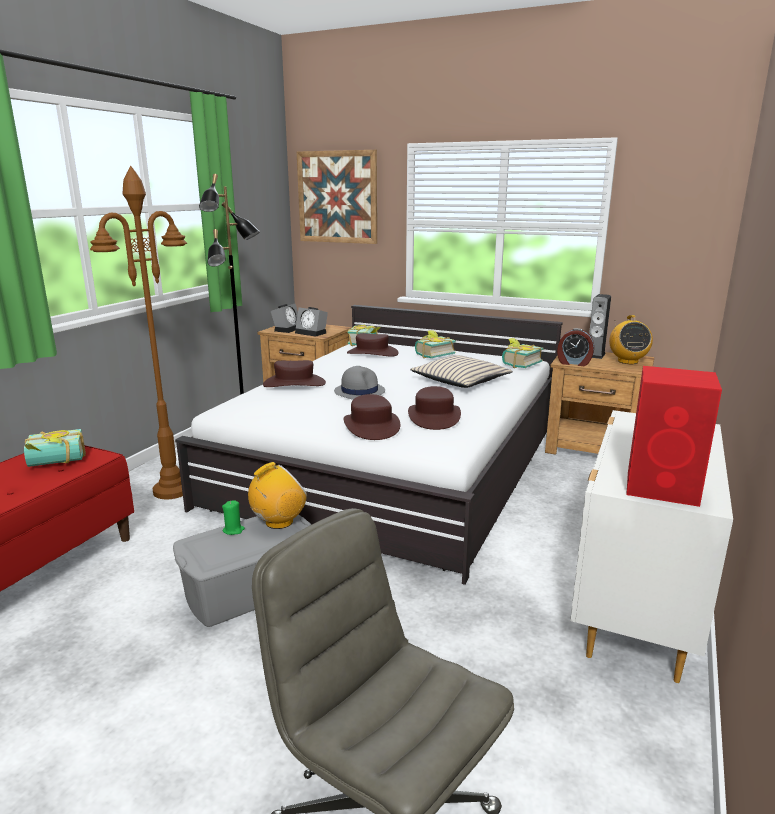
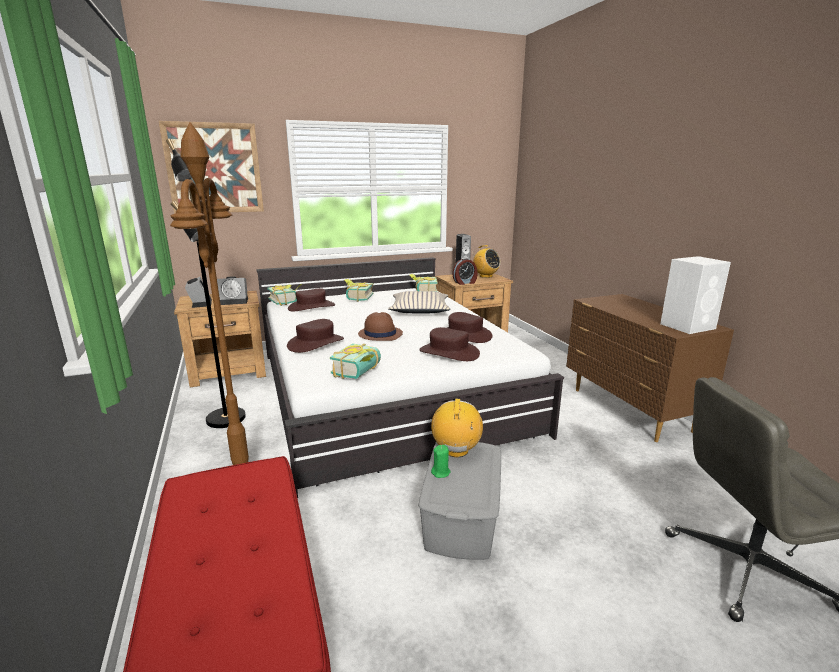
camera: 45 degrees left, 0 degrees up
book [24,429,86,467] -> book moved to [330,343,381,379]
grey hat [334,366,385,400] -> brown hat [358,312,403,341]
white dresser [570,410,733,683] -> brown dresser [566,294,734,442]
red speaker [626,366,722,507] -> white speaker [660,256,731,334]

